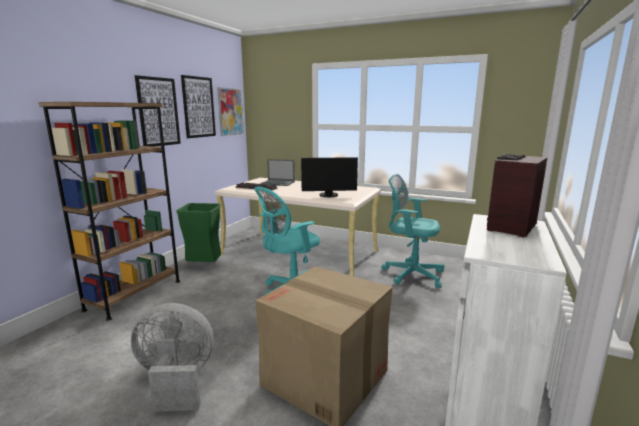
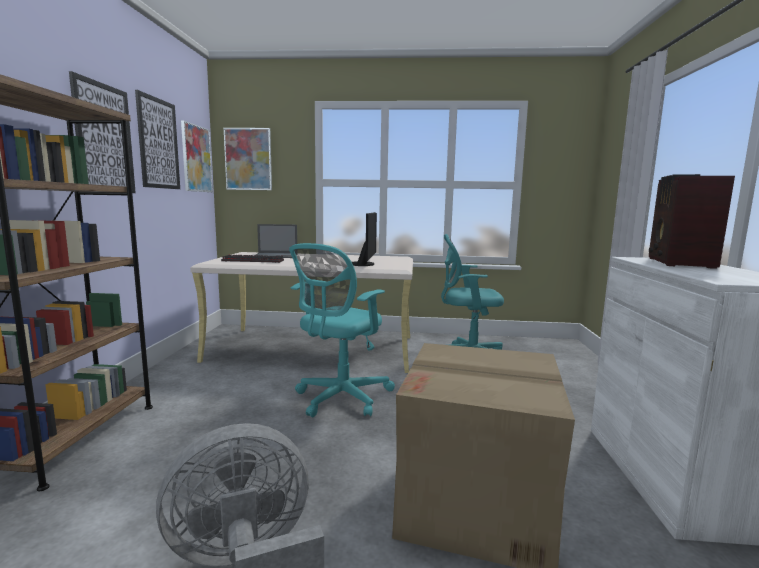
camera: 20 degrees left, 5 degrees down
green trash can [176,203,221,262] -> none
monitor [301,157,358,197] -> monitor turned 60 degrees counterclockwise [352,212,377,266]
none -> picture [224,128,272,190]

